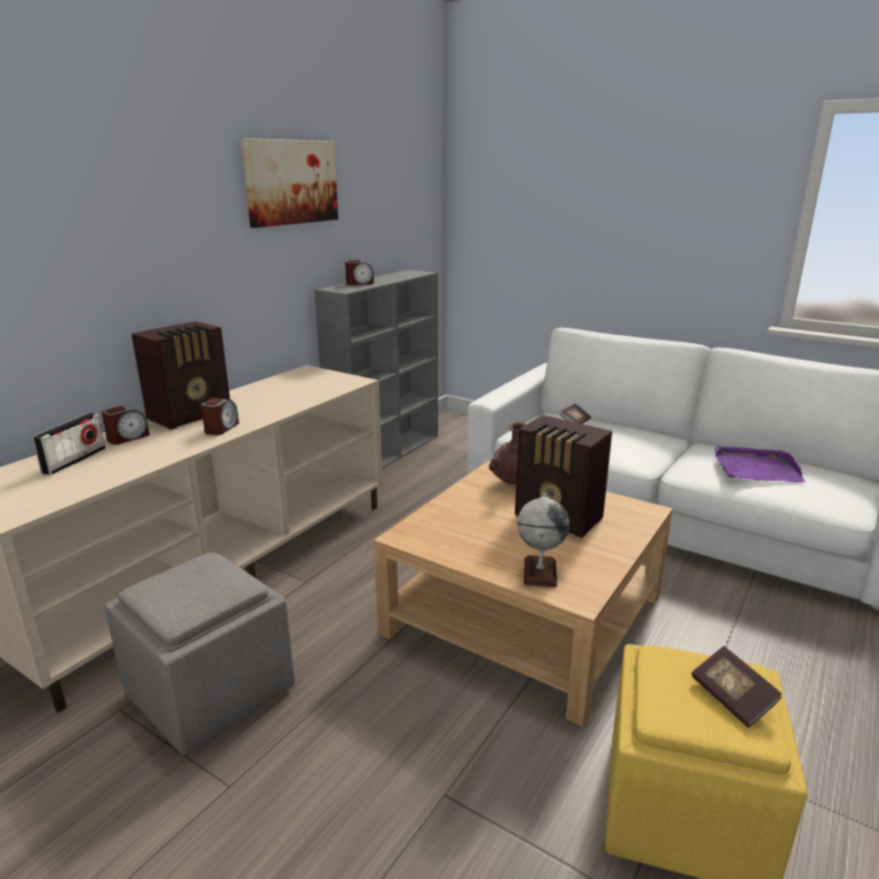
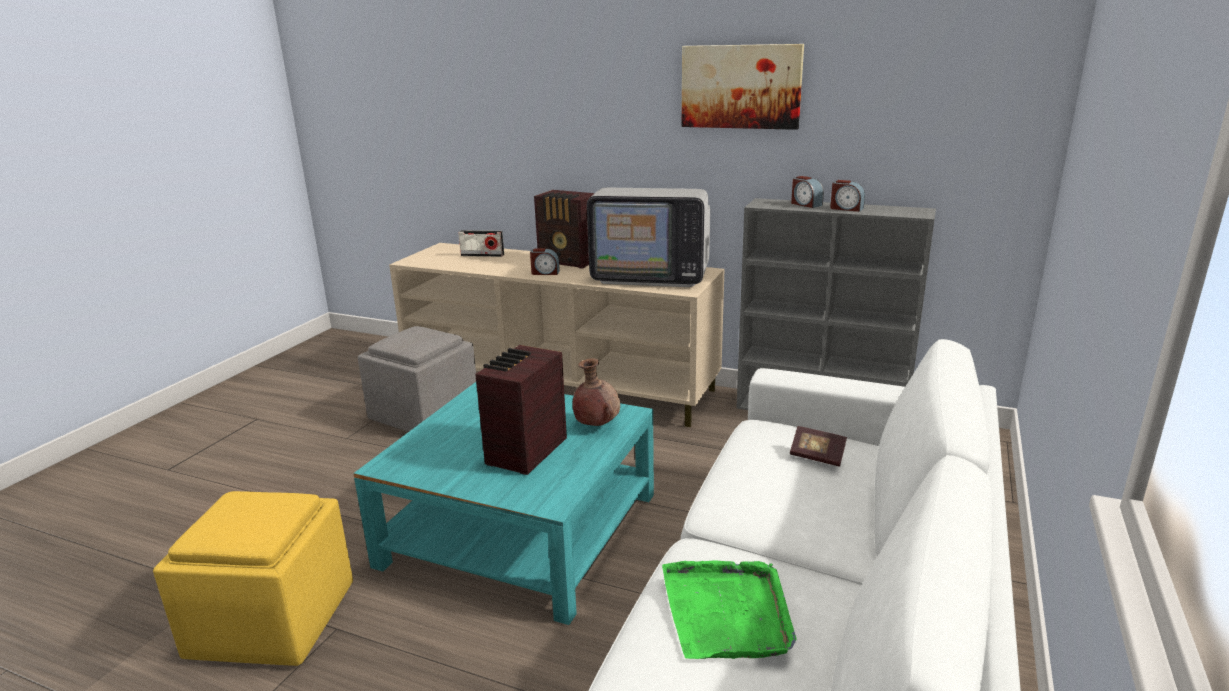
camera: 80 degrees right, 0 degrees up
alarm clock [101,406,150,445] -> alarm clock moved to [830,180,865,212]
beige coffee table [374,461,673,727] -> turquoise coffee table [353,382,654,625]
globe [517,493,570,587] -> none
book [692,646,782,728] -> none
purple tray [714,445,805,483] -> green tray [662,561,797,659]
none -> television [587,188,710,287]

